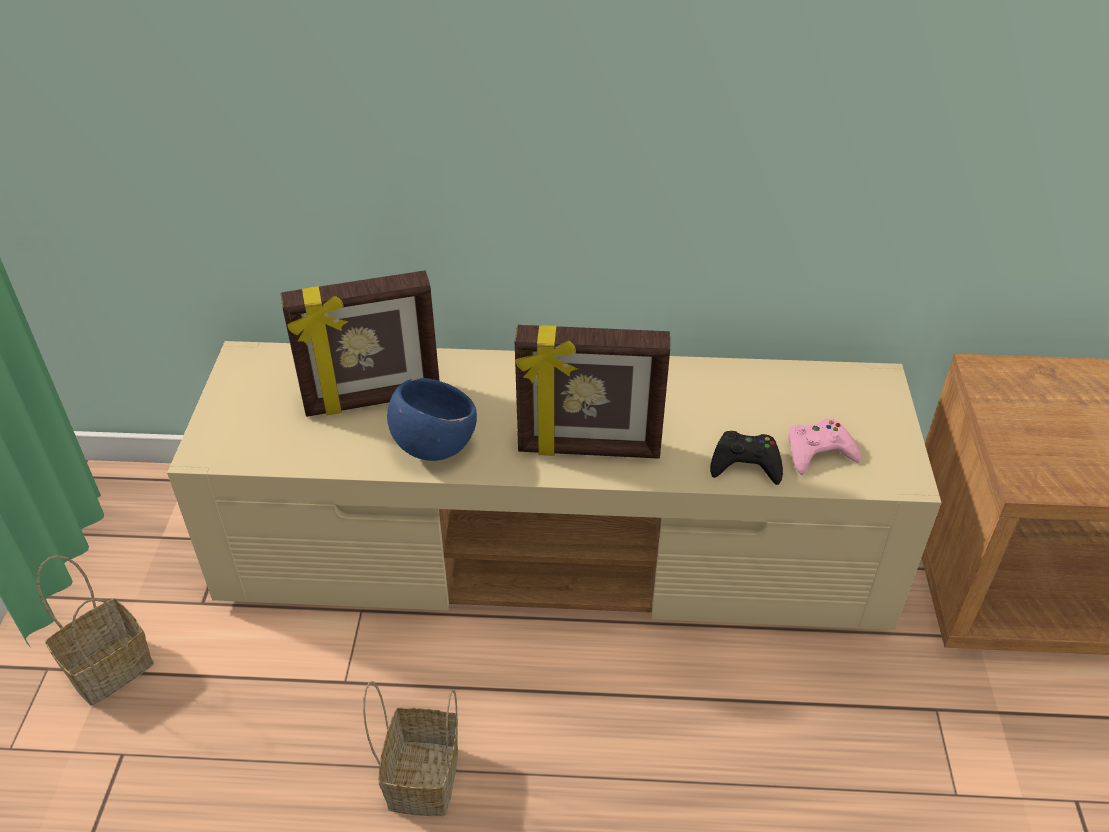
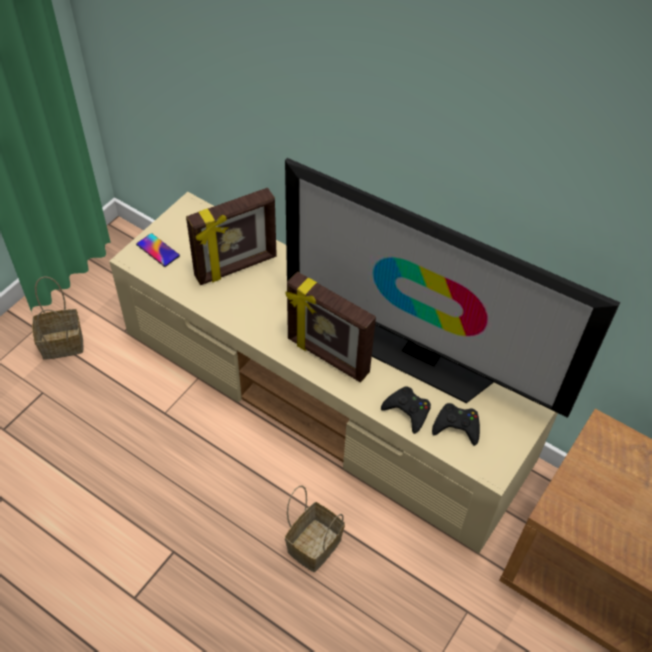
camera: 30 degrees right, 10 degrees up
picture frame [281,270,440,417] -> picture frame turned 45 degrees counterclockwise [186,188,277,285]
basket [363,681,458,816] -> basket moved to [285,485,345,572]
blue bowl [387,378,477,461] -> none
pink game controller [788,419,861,475] -> black game controller [432,403,480,446]
none -> phone [136,233,180,267]
none -> television [285,158,620,418]

